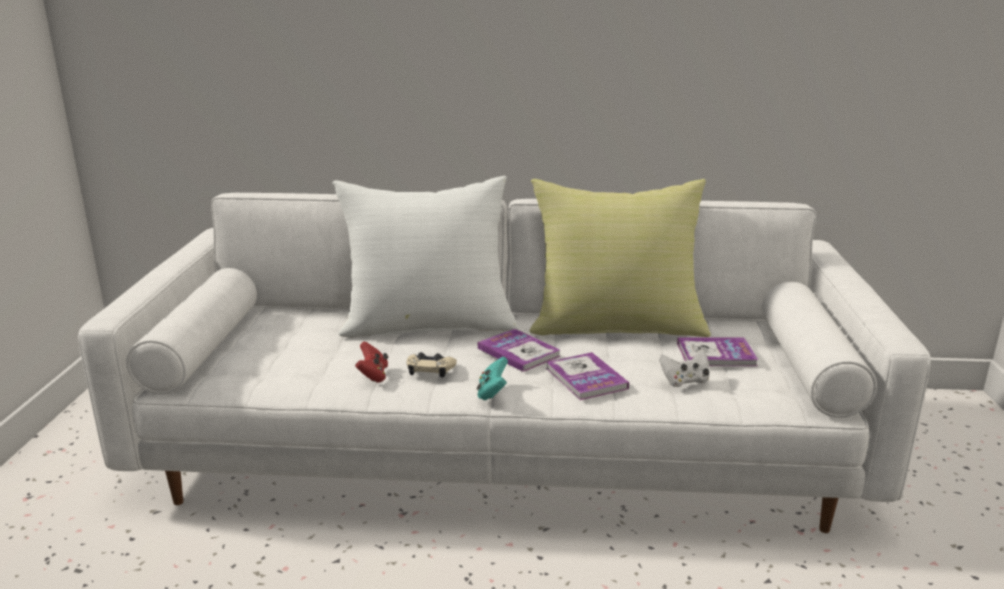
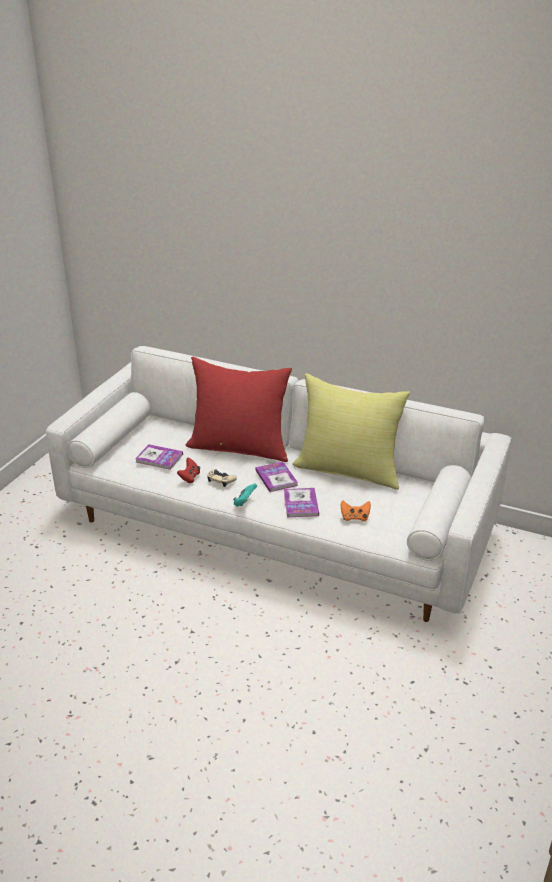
camera: 20 degrees right, 10 degrees up
white pillow [332,176,519,338] -> red pillow [186,357,292,462]
white game controller [659,349,709,387] -> orange game controller [341,500,371,521]
book [677,337,758,366] -> book moved to [135,444,183,470]

